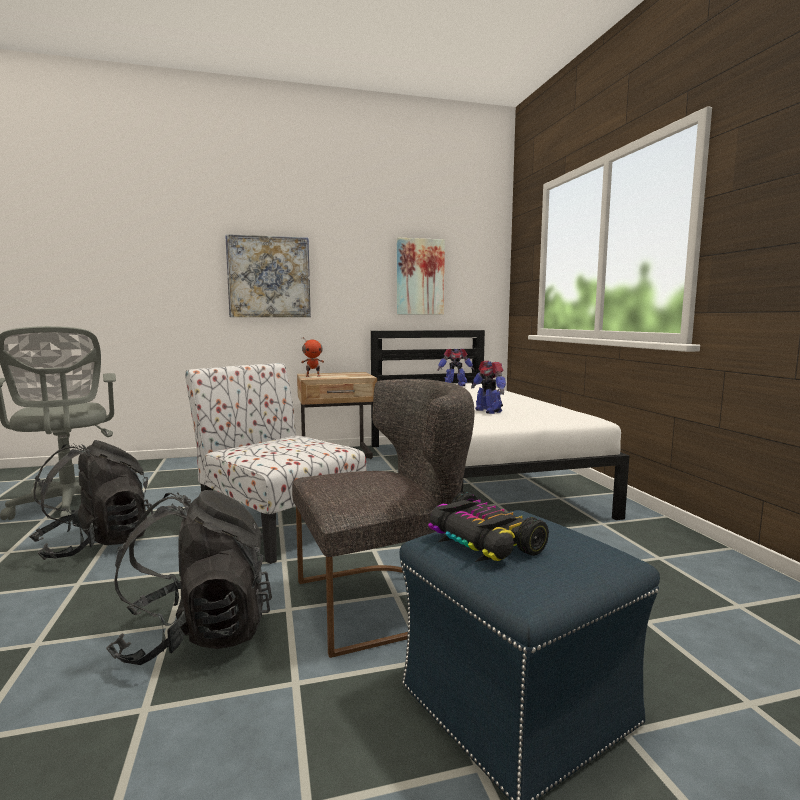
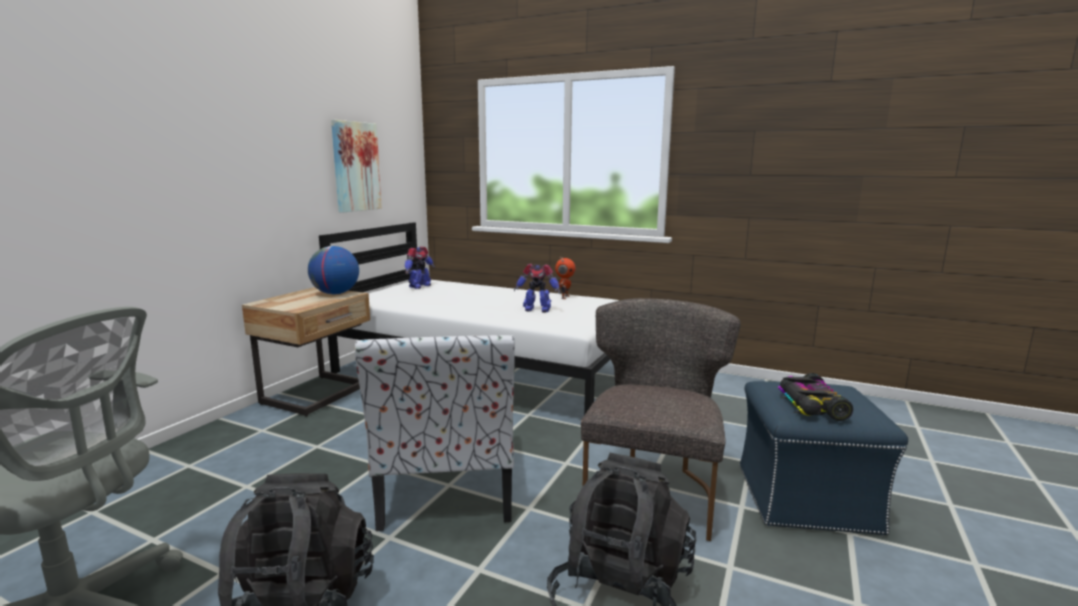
camera: 50 degrees left, 5 degrees up
chair [185,363,366,564] -> chair turned 90 degrees counterclockwise [355,335,515,531]
picture [225,234,311,317] -> none
toy robot [301,337,324,377] -> toy robot moved to [555,258,575,299]
toy car [428,492,549,562] -> toy car turned 90 degrees clockwise [778,373,853,421]
none -> globe [308,246,359,295]

